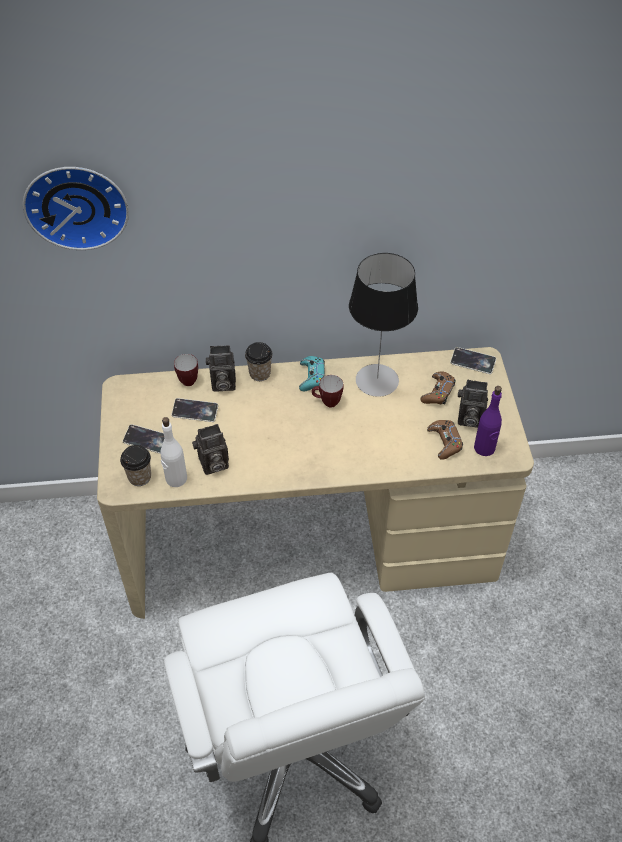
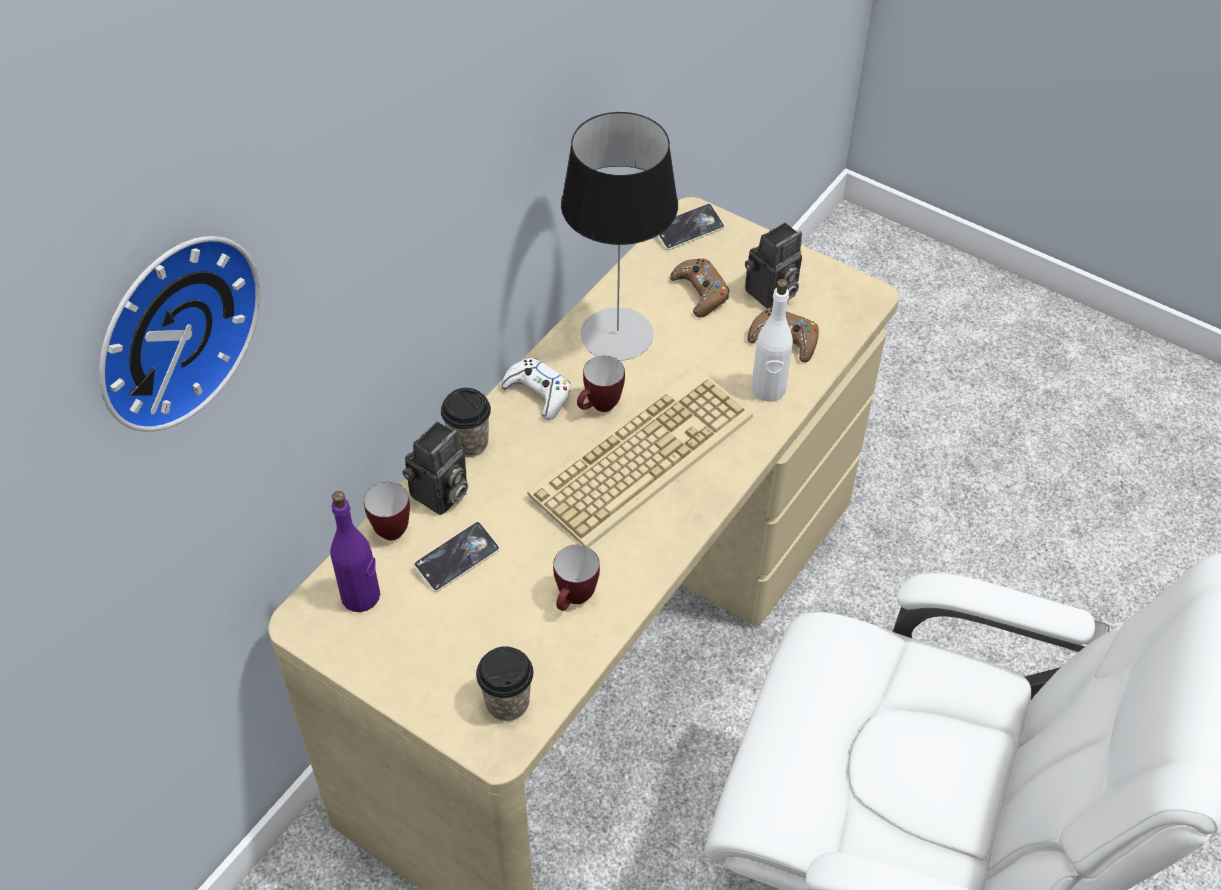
camera: 50 degrees left, 0 degrees up
phone [123,424,164,454] -> none
white bottle [161,417,187,487] -> white bottle moved to [751,279,793,402]
camera [192,424,229,475] -> mug [553,545,600,611]
turquoise game controller [299,356,325,391] -> white game controller [501,358,571,420]
purple bottle [474,386,502,456] -> purple bottle moved to [330,491,380,612]
none -> keyboard [528,366,753,547]

